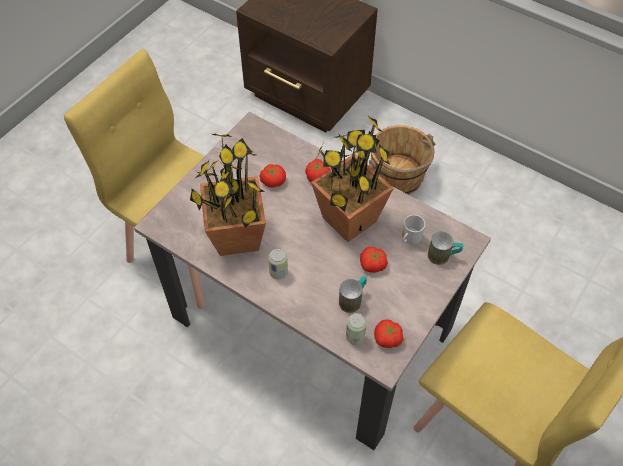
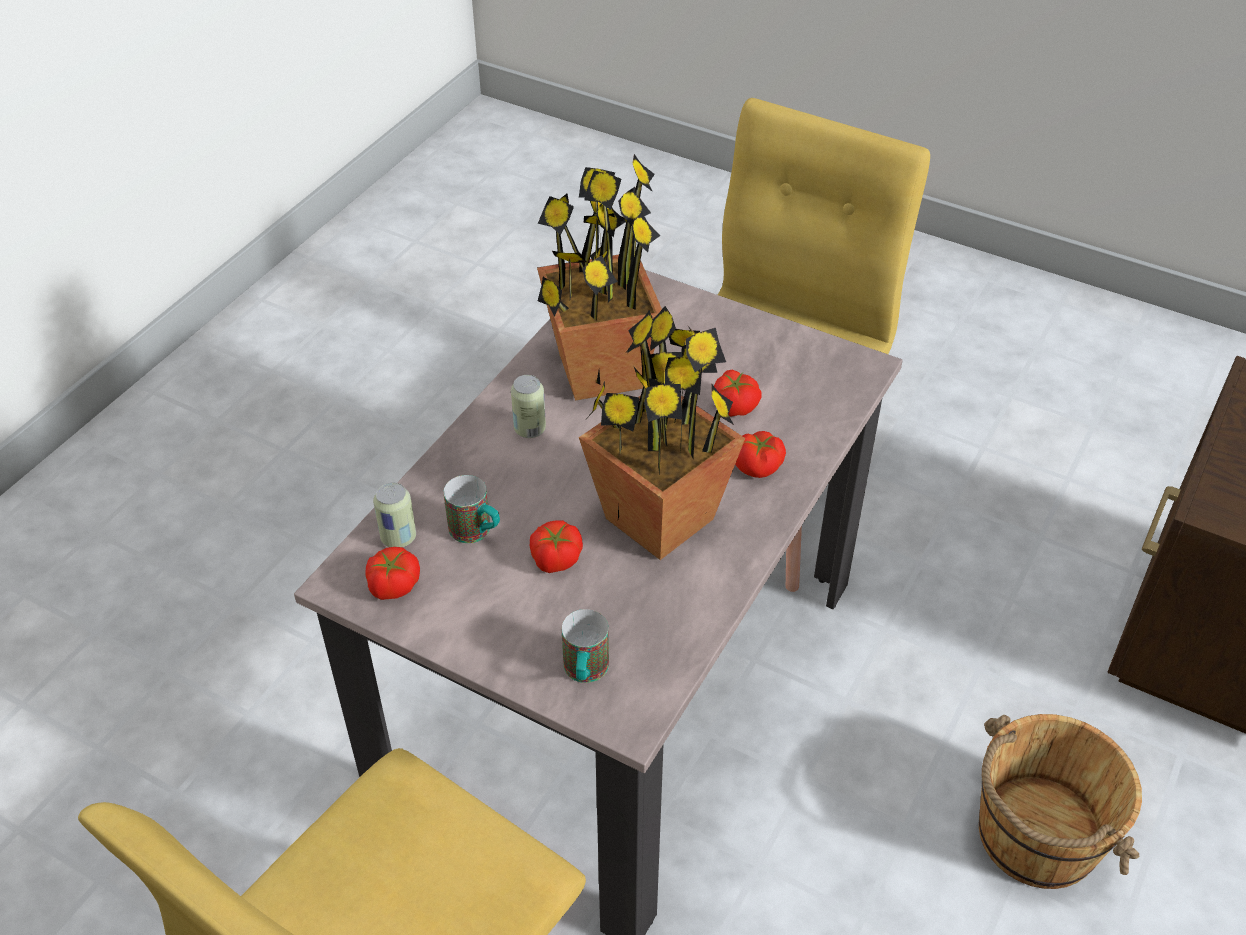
camera: 85 degrees right, 10 degrees down
mug [402,215,425,244] -> none

